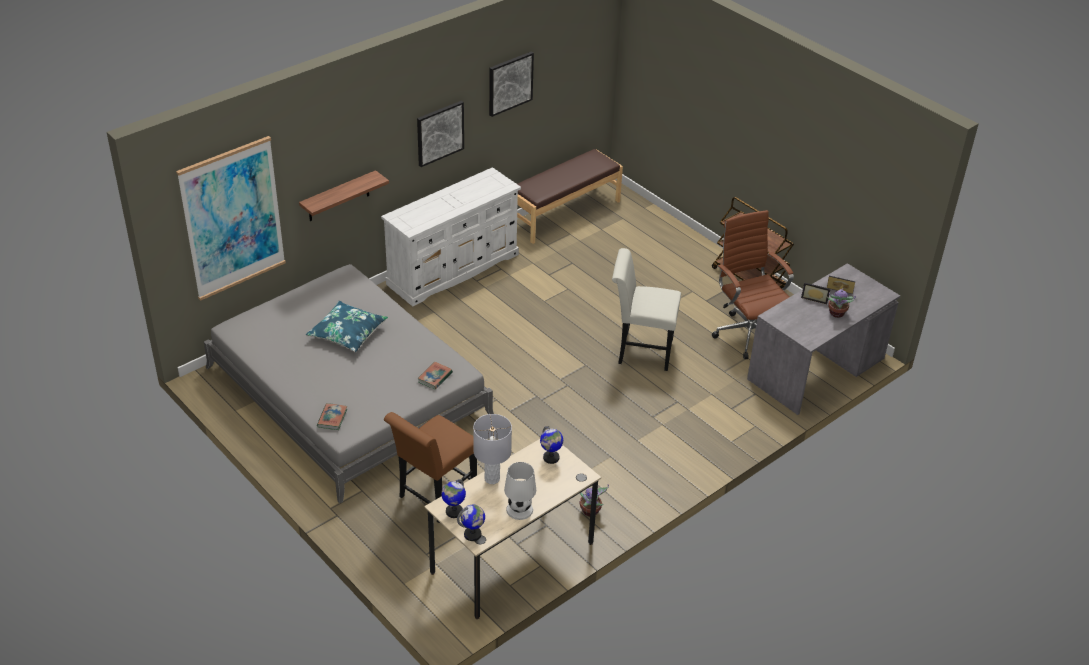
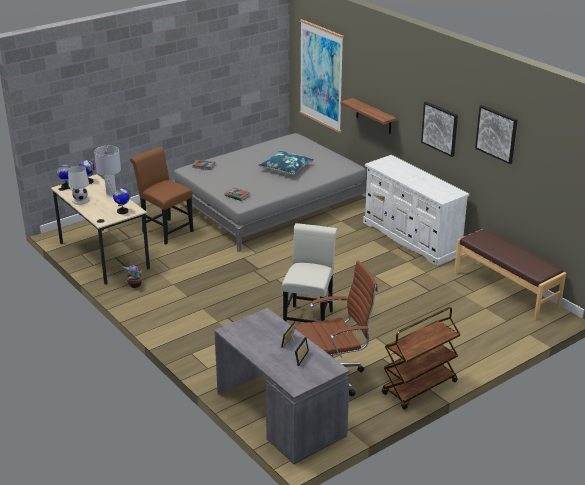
camera: 95 degrees right, 10 degrees down
potted plant [827,288,856,318] -> none

